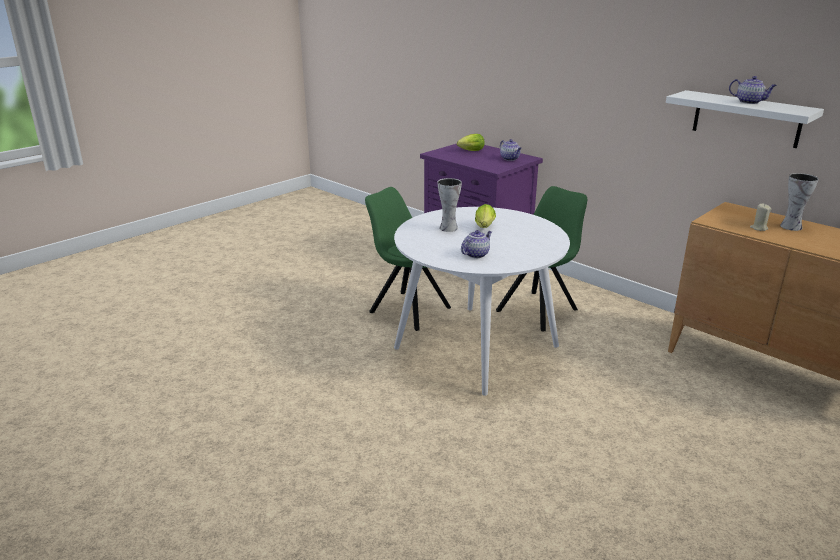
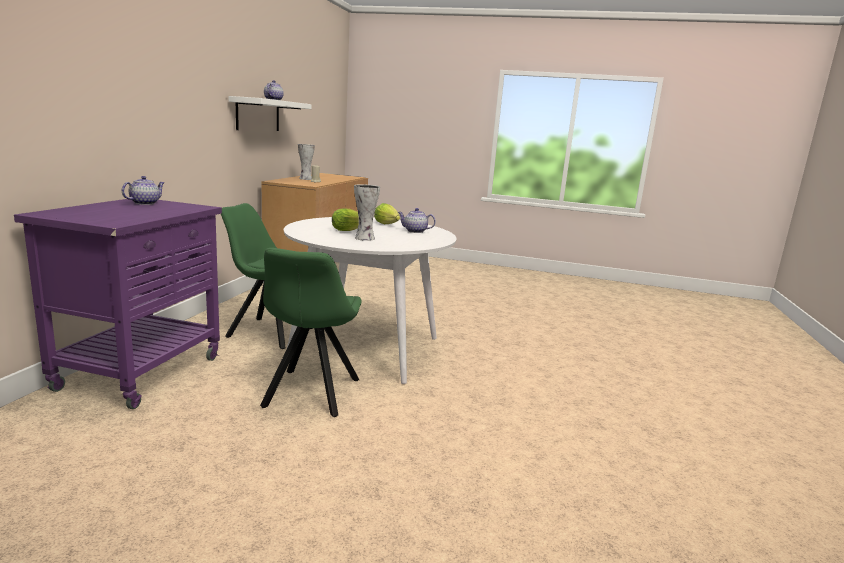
camera: 120 degrees left, 10 degrees down
lettuce [457,134,485,151] -> lettuce moved to [374,203,400,224]

